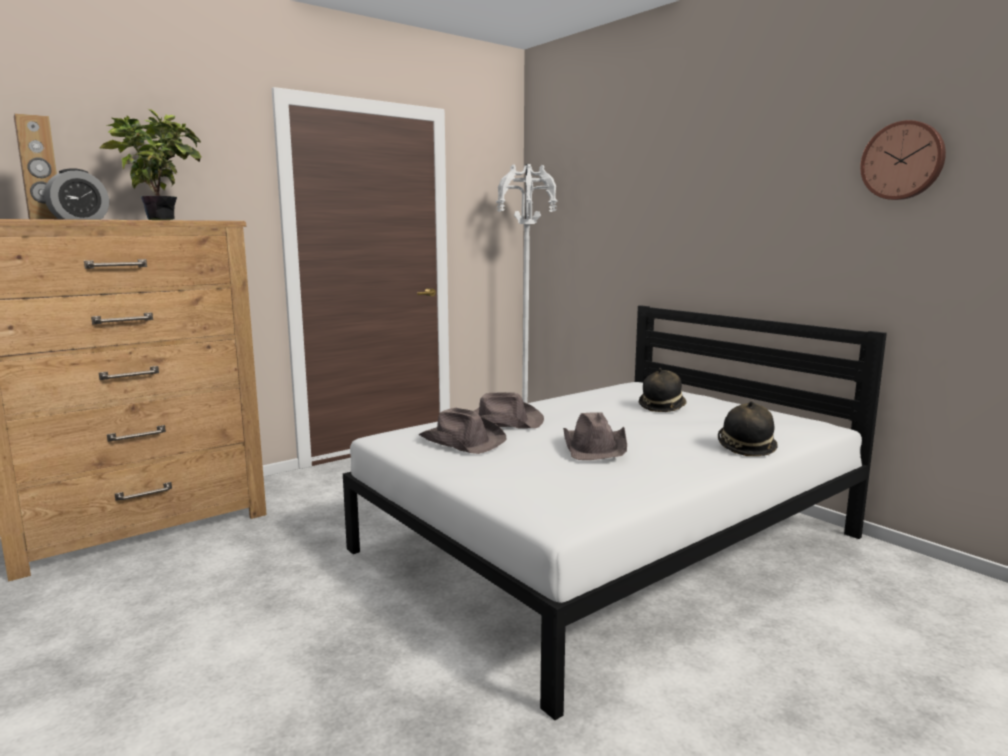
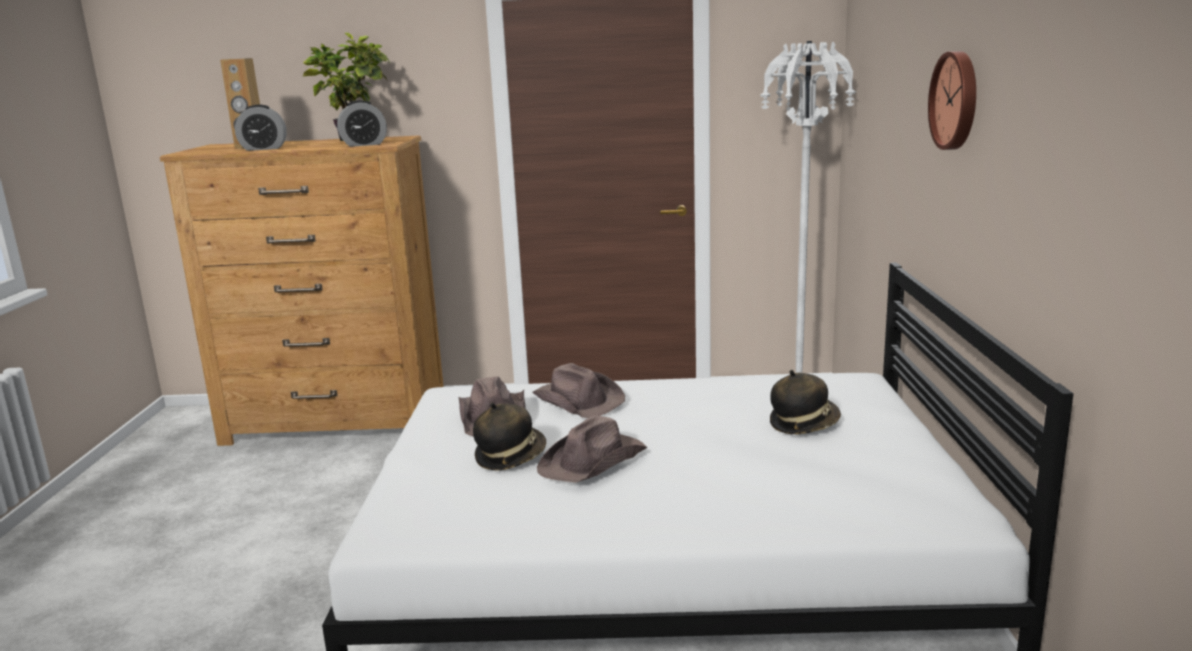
camera: 40 degrees right, 5 degrees up
hat [718,401,778,456] -> hat moved to [473,402,546,470]
wall clock [860,120,946,200] -> wall clock moved to [928,51,976,150]
none -> alarm clock [337,100,387,147]

